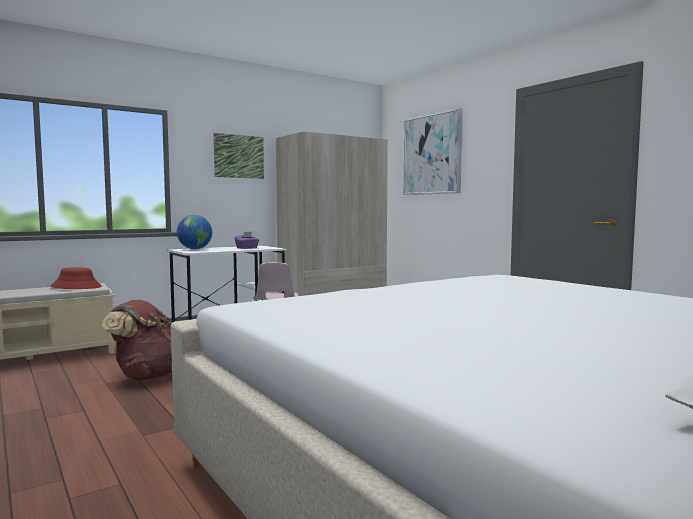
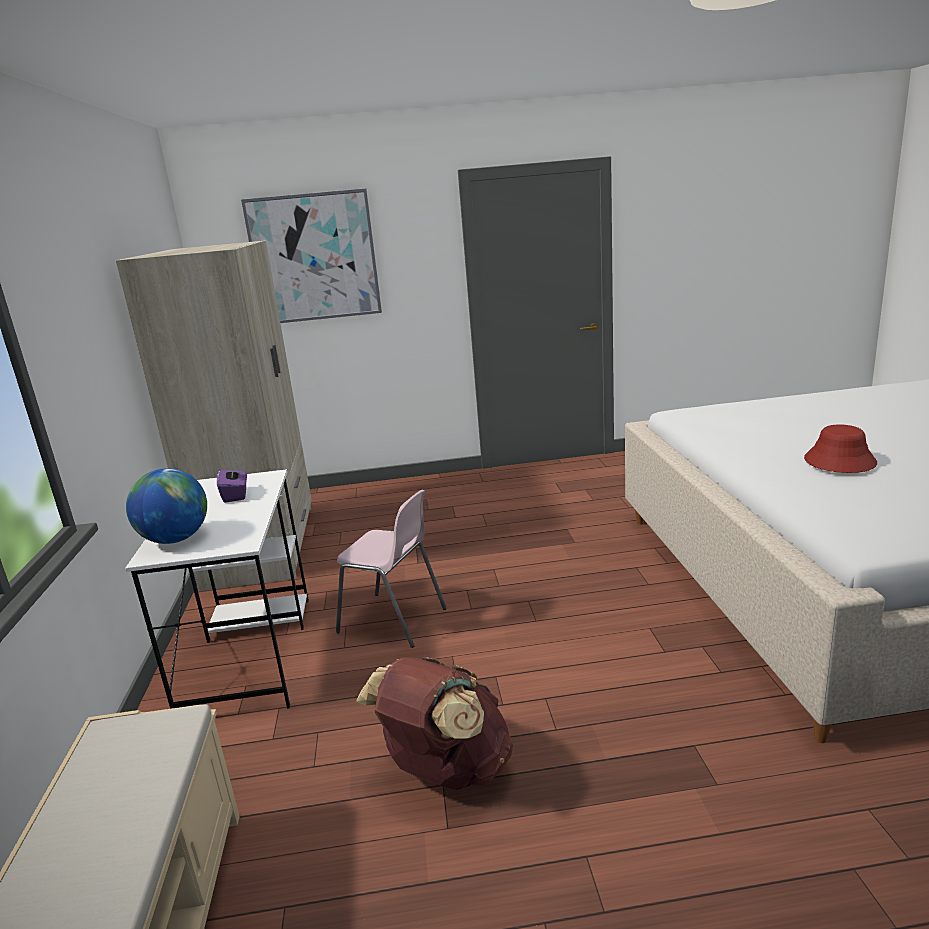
camera: 60 degrees left, 15 degrees up
red hat [51,267,102,289] -> red hat moved to [804,424,877,473]
picture [213,133,264,179] -> none

